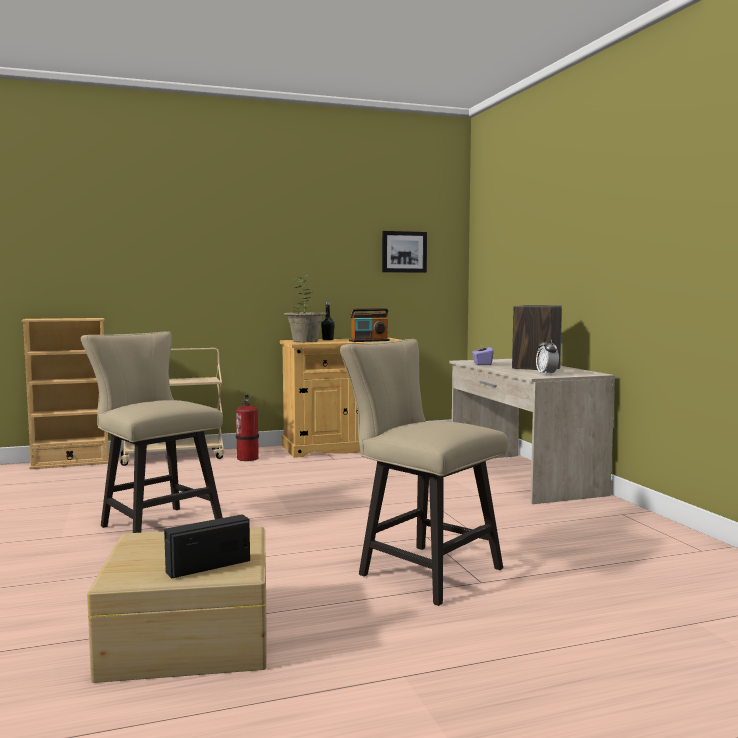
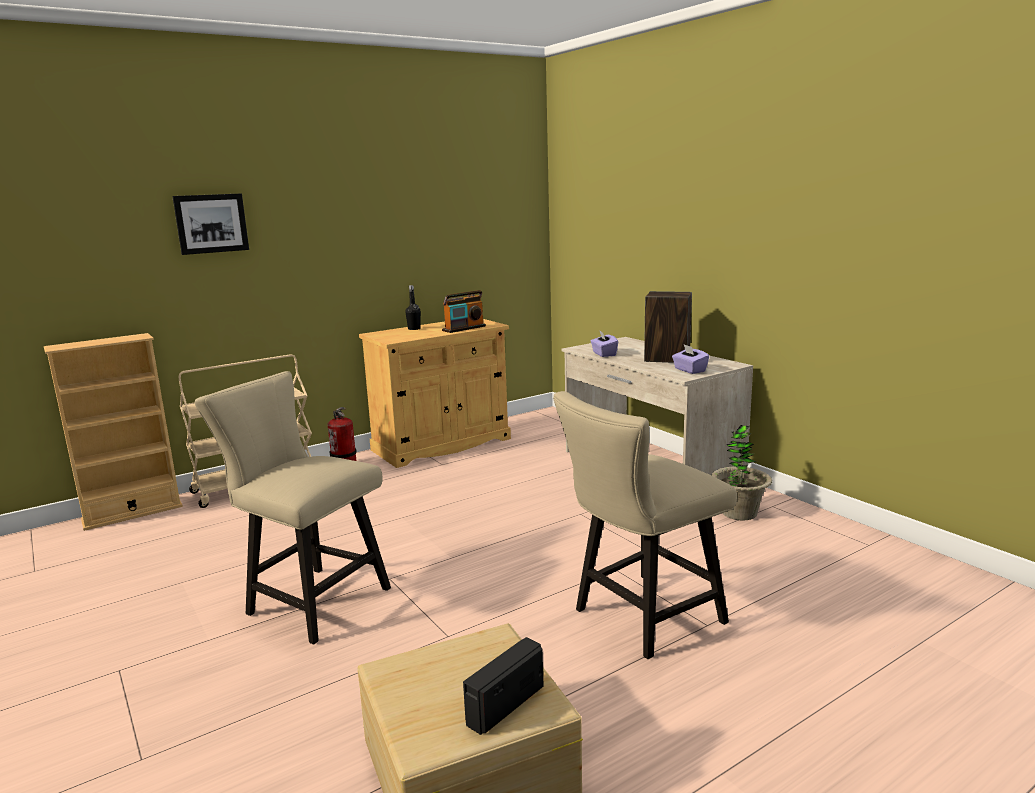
camera: 15 degrees left, 10 degrees up
potted plant [284,275,326,342] -> potted plant moved to [711,425,772,521]
beige chair [340,339,508,606] -> beige chair turned 60 degrees counterclockwise [553,391,737,659]
picture [382,231,427,273] -> picture moved to [172,193,249,255]
alarm clock [536,337,559,375] -> purple tissue box [672,345,709,374]

